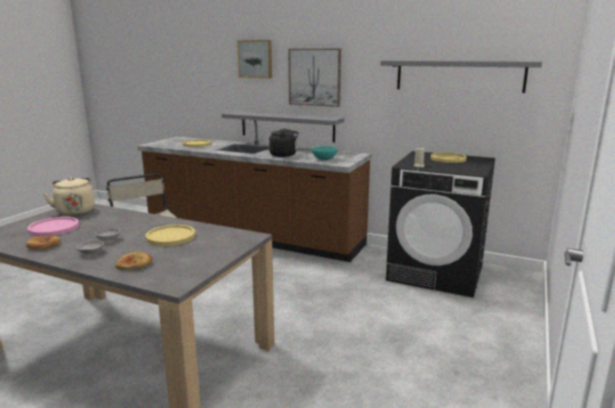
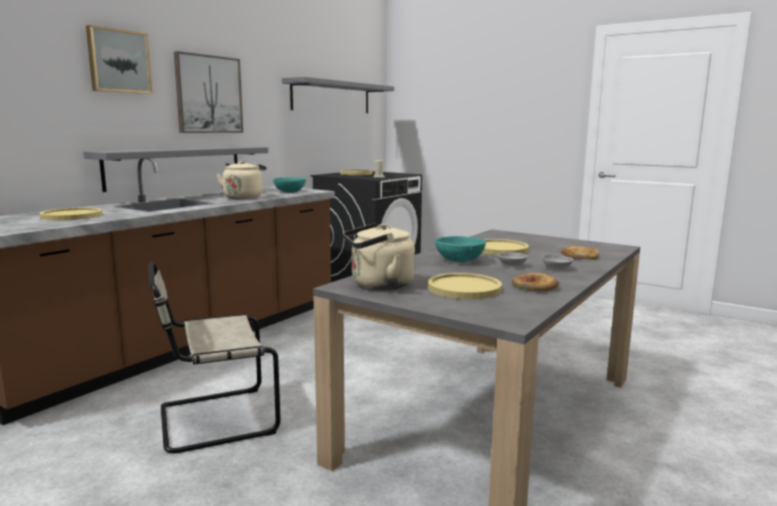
camera: 80 degrees left, 5 degrees down
pink plate [27,217,79,237] -> yellow plate [428,273,502,299]
black kettle [269,129,298,157] -> beige kettle [216,161,266,199]
none -> turquoise bowl [435,236,486,262]

